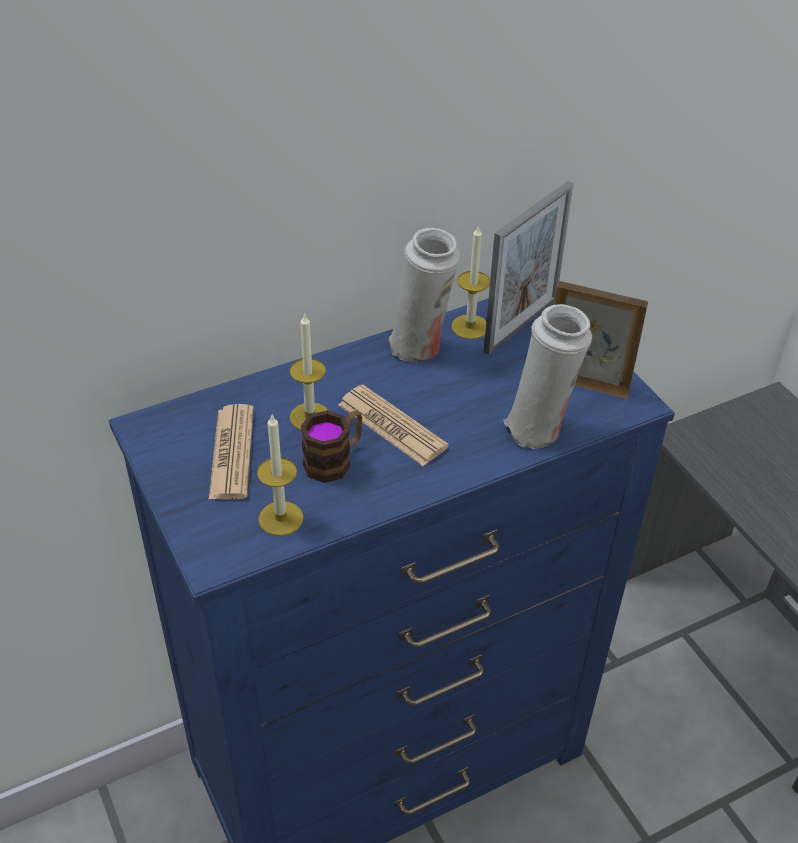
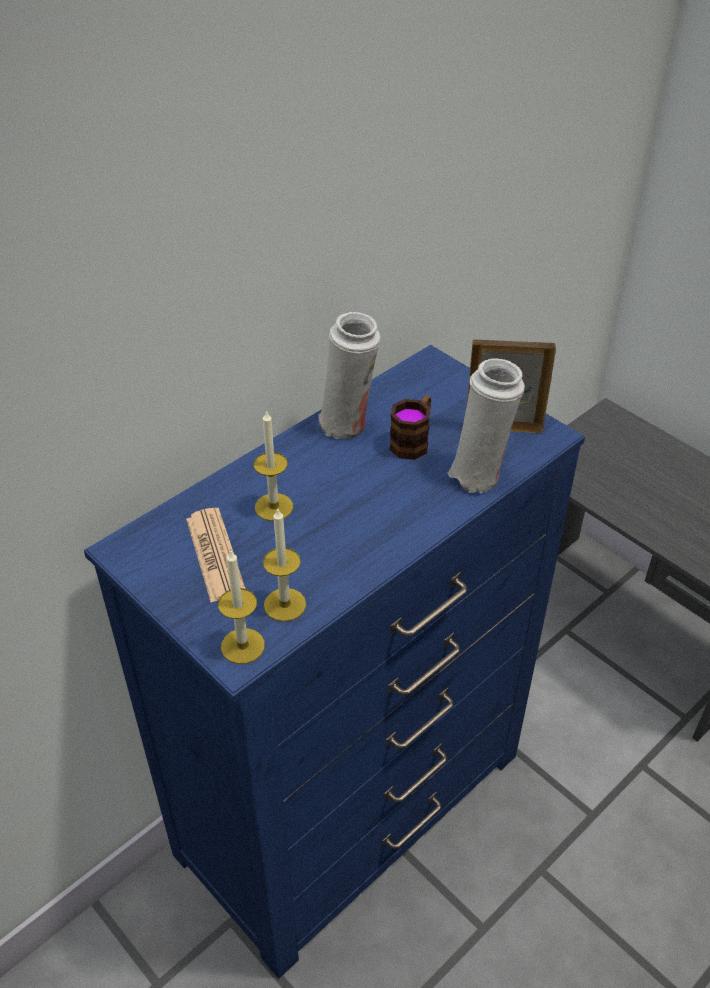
camera: 15 degrees left, 0 degrees up
mug [301,410,362,483] -> mug moved to [389,395,431,460]
newspaper [338,385,449,466] -> none
candle [451,226,490,339] -> candle moved to [218,549,265,664]
picture frame [484,181,573,355] -> none

